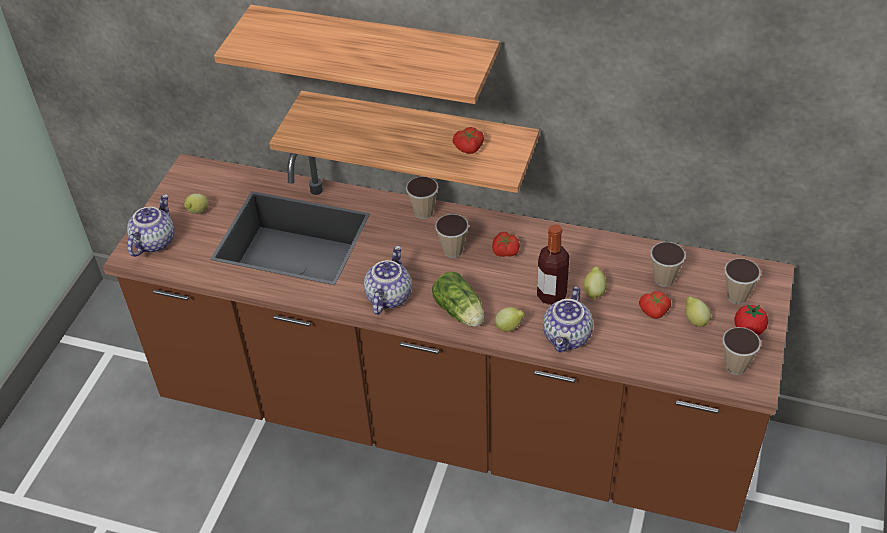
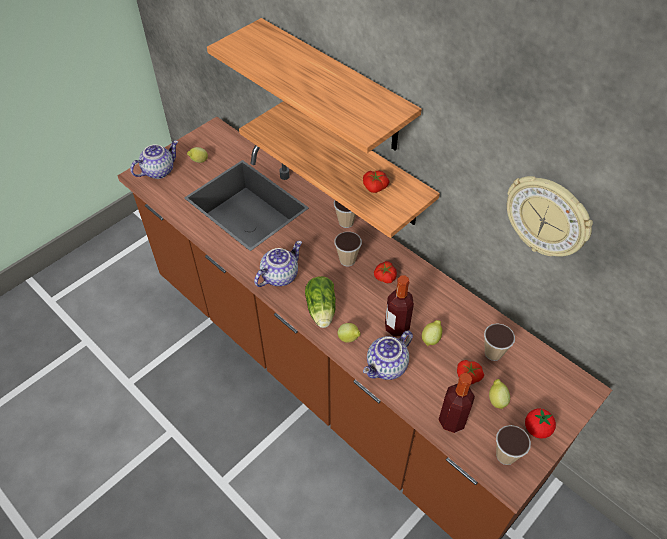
camera: 25 degrees right, 5 degrees up
cup [725,258,761,304] -> none
none -> bottle [439,373,475,433]
none -> wall clock [507,176,593,257]

